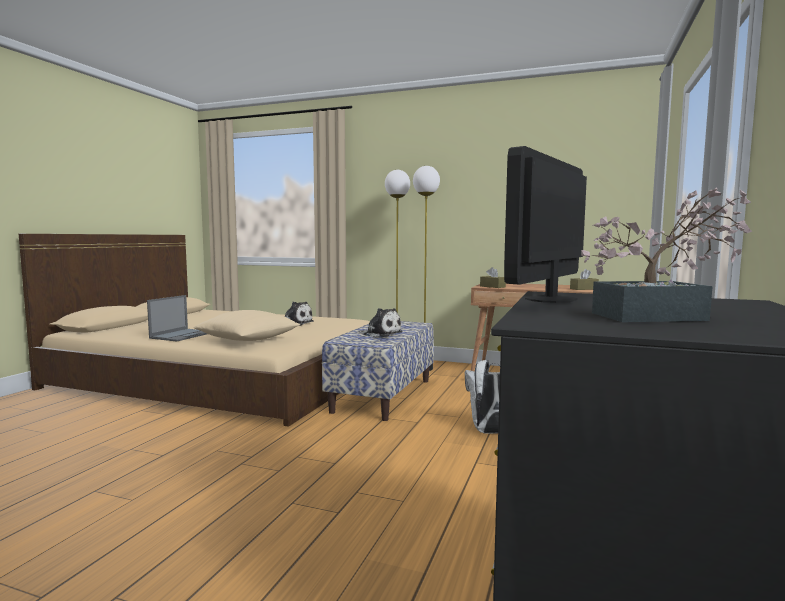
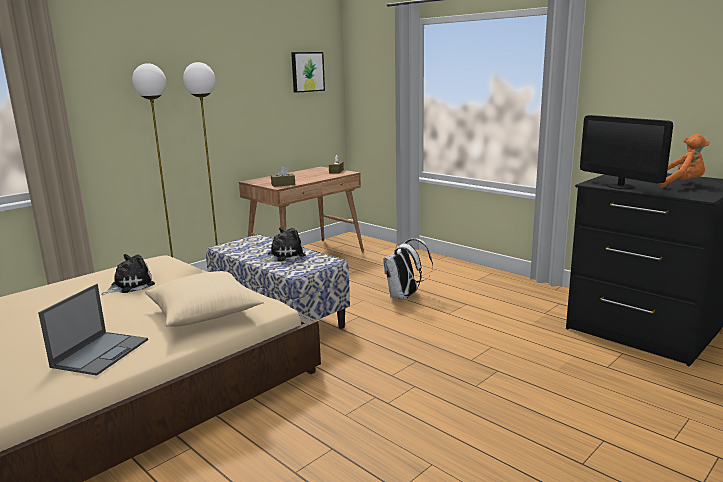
camera: 65 degrees left, 10 degrees up
laptop [147,295,207,342] -> laptop turned 60 degrees clockwise [38,284,148,376]
potted plant [581,187,752,322] -> orange plush toy [659,134,709,188]
none -> picture [291,52,325,93]

